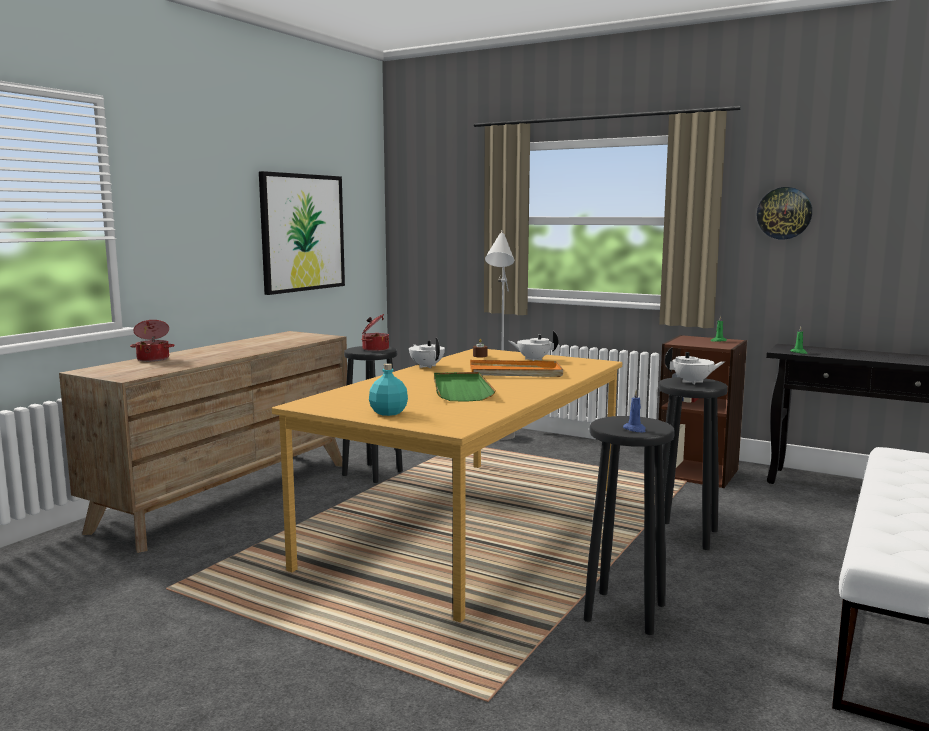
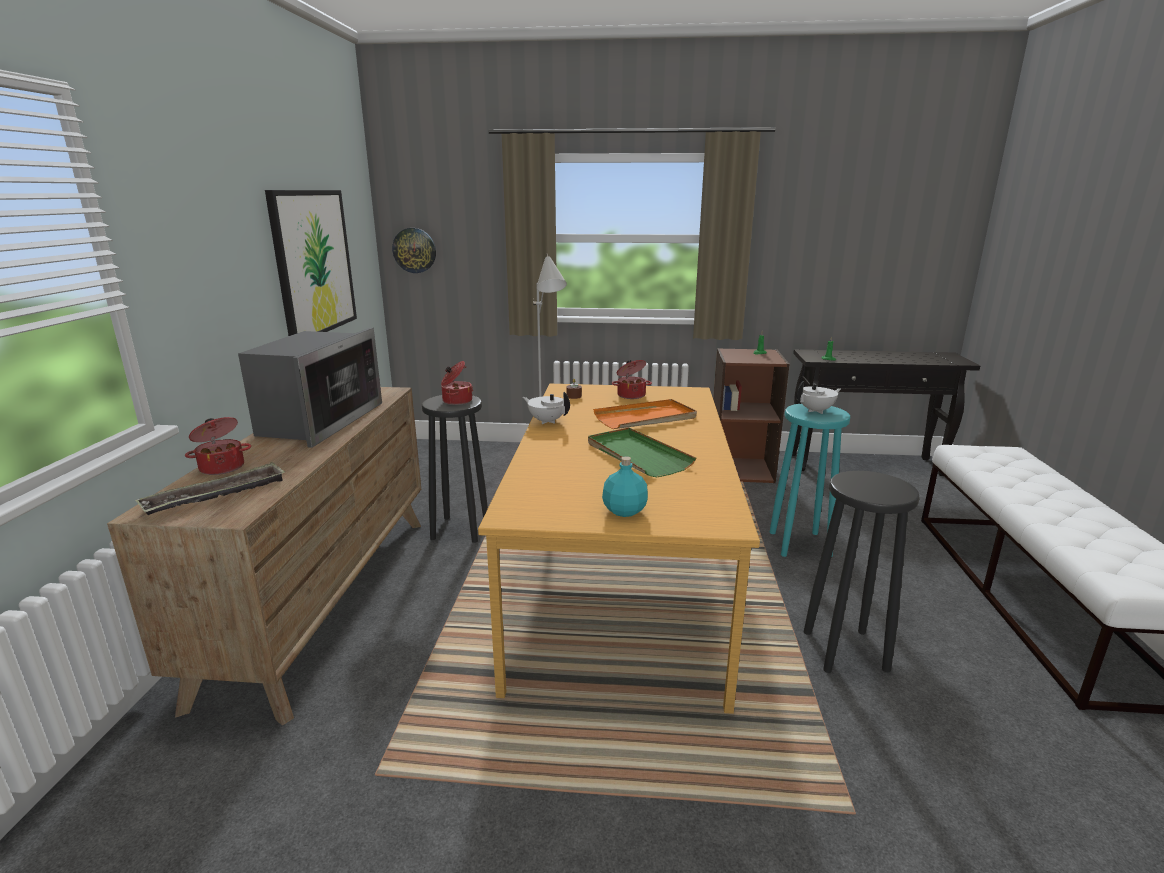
camera: 25 degrees left, 10 degrees up
white teapot [509,331,558,361] -> cooking pot [612,360,652,399]
blue candle [623,390,646,432] -> none
black stool [655,377,728,550] -> turquoise stool [769,403,850,557]
wall clock [757,187,812,239] -> wall clock moved to [392,228,436,273]
none -> tray [135,462,286,515]
none -> microwave [238,328,382,448]

